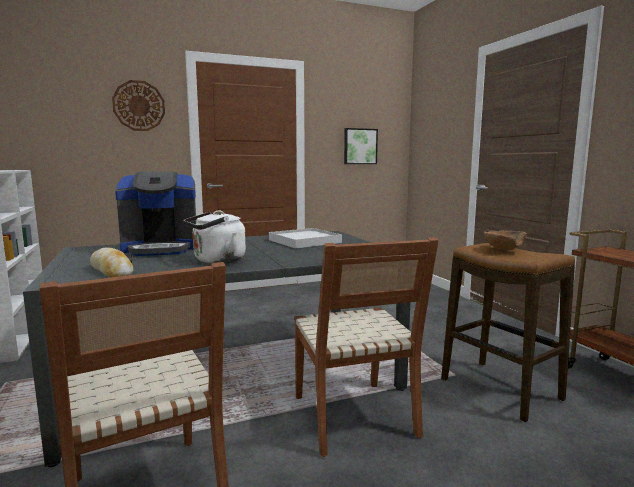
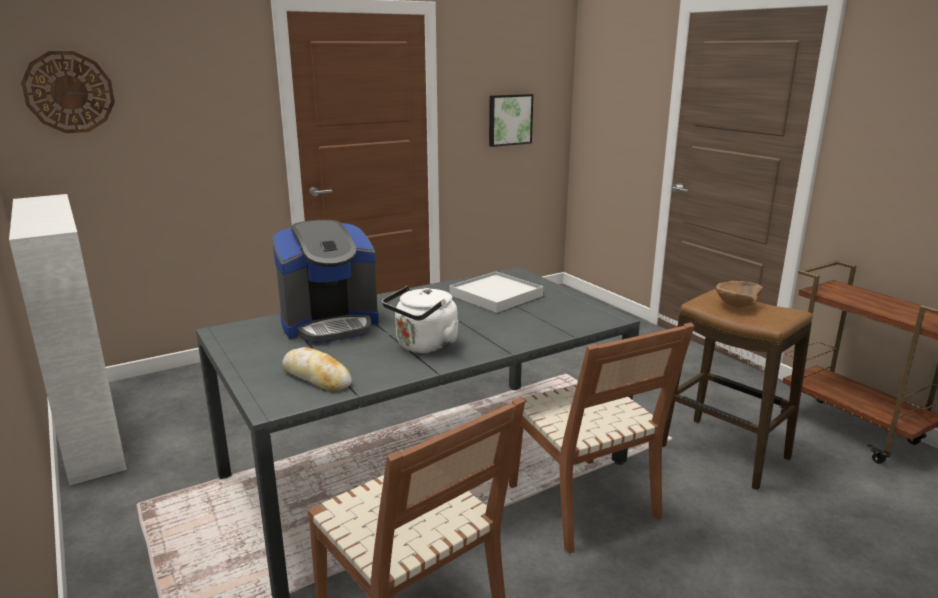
camera: 10 degrees left, 10 degrees up
wall clock [112,80,165,131] -> wall clock moved to [21,51,115,133]

